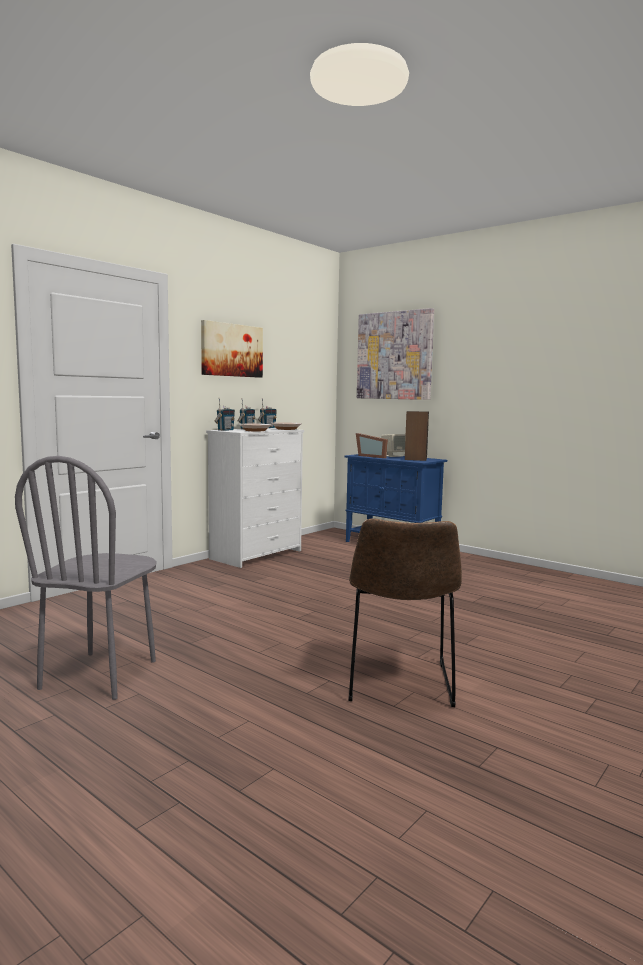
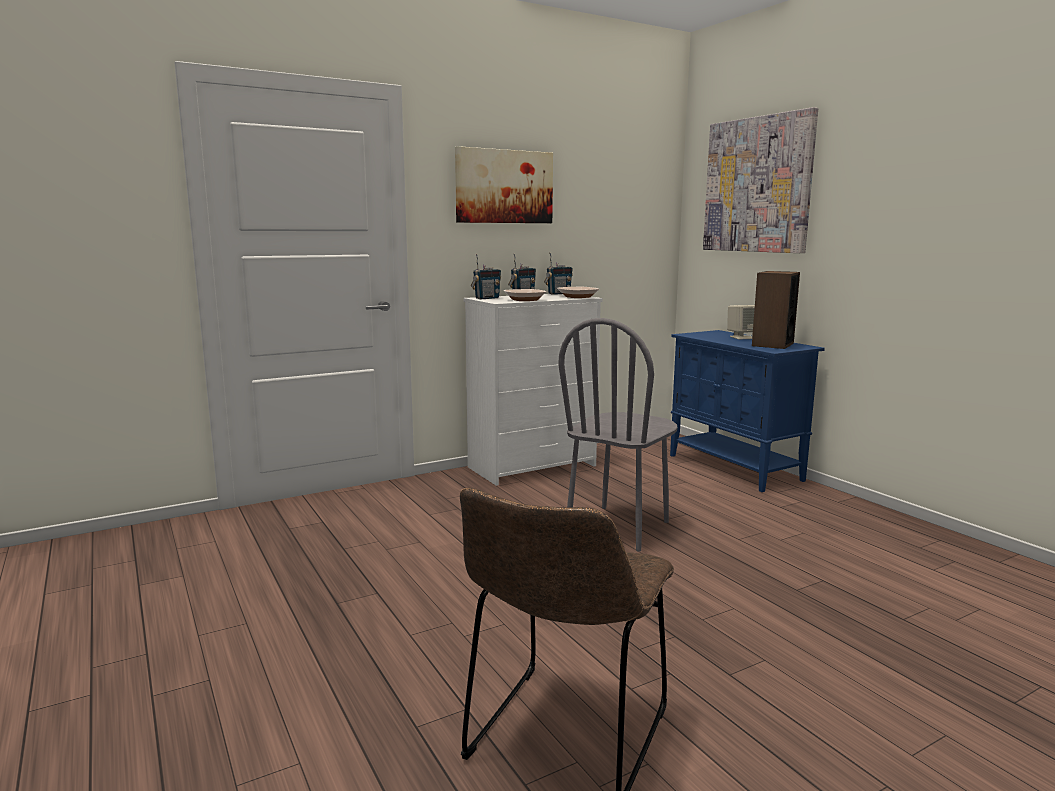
camera: 20 degrees right, 5 degrees up
grey chair [15,456,157,700] -> grey chair moved to [558,318,678,552]
picture frame [356,433,388,458] -> none

